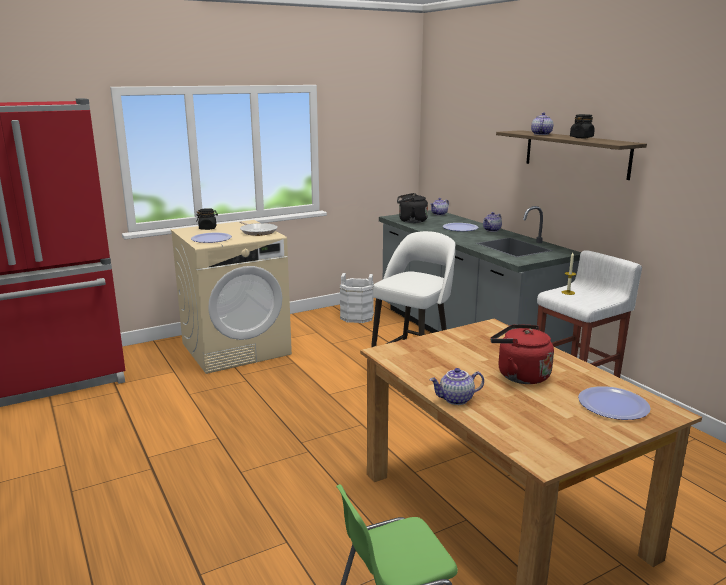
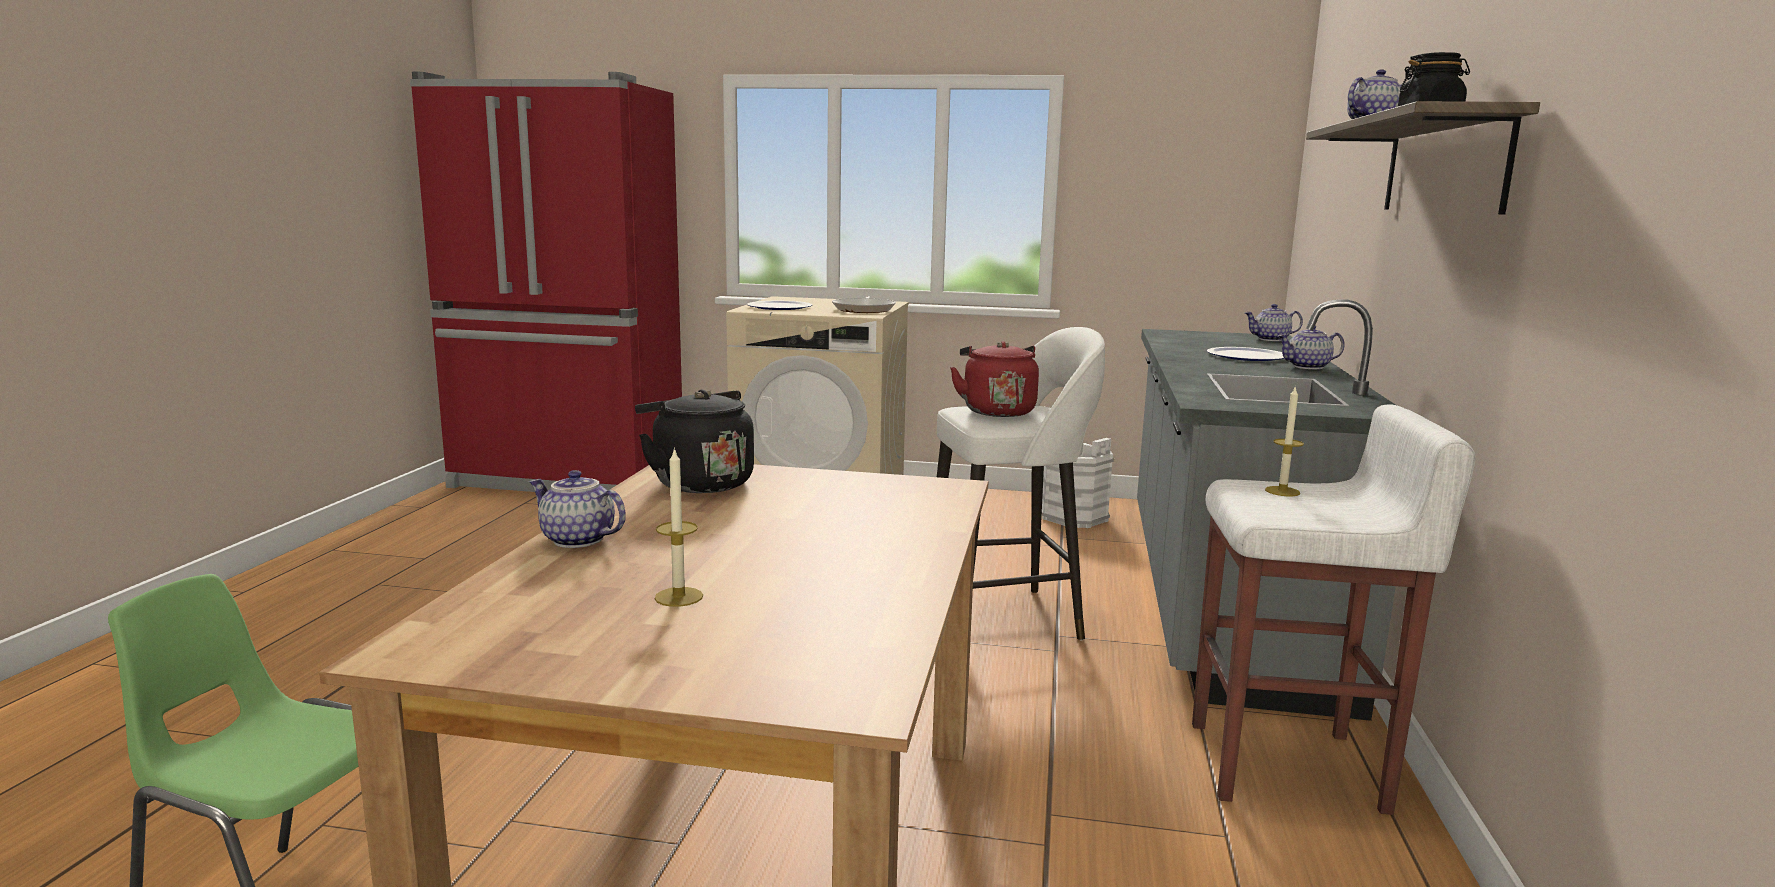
camera: 40 degrees right, 5 degrees down
black jar [196,208,218,230] -> none
black kettle [397,193,428,223] -> black kettle moved to [635,389,754,493]
red kettle [490,324,554,384] -> red kettle moved to [950,341,1039,417]
plate [578,386,651,420] -> none
none -> candle [655,447,703,607]

